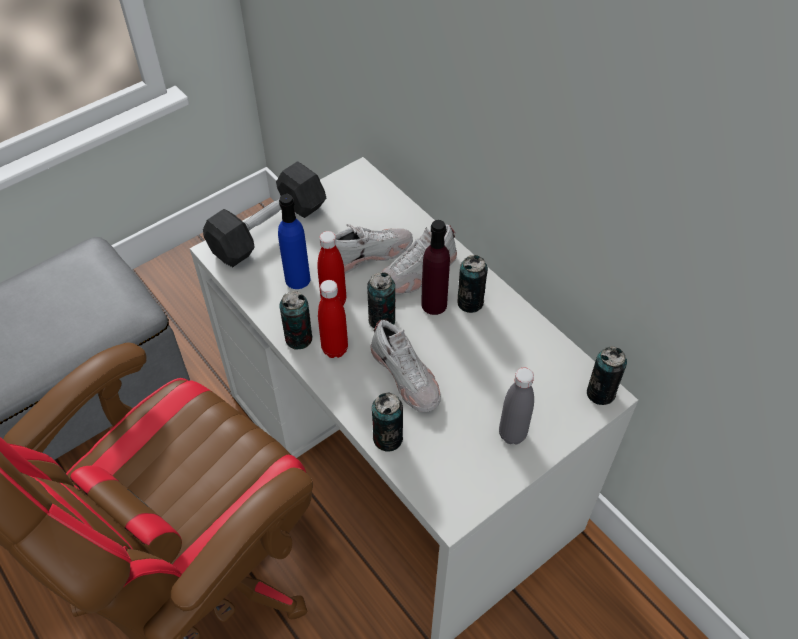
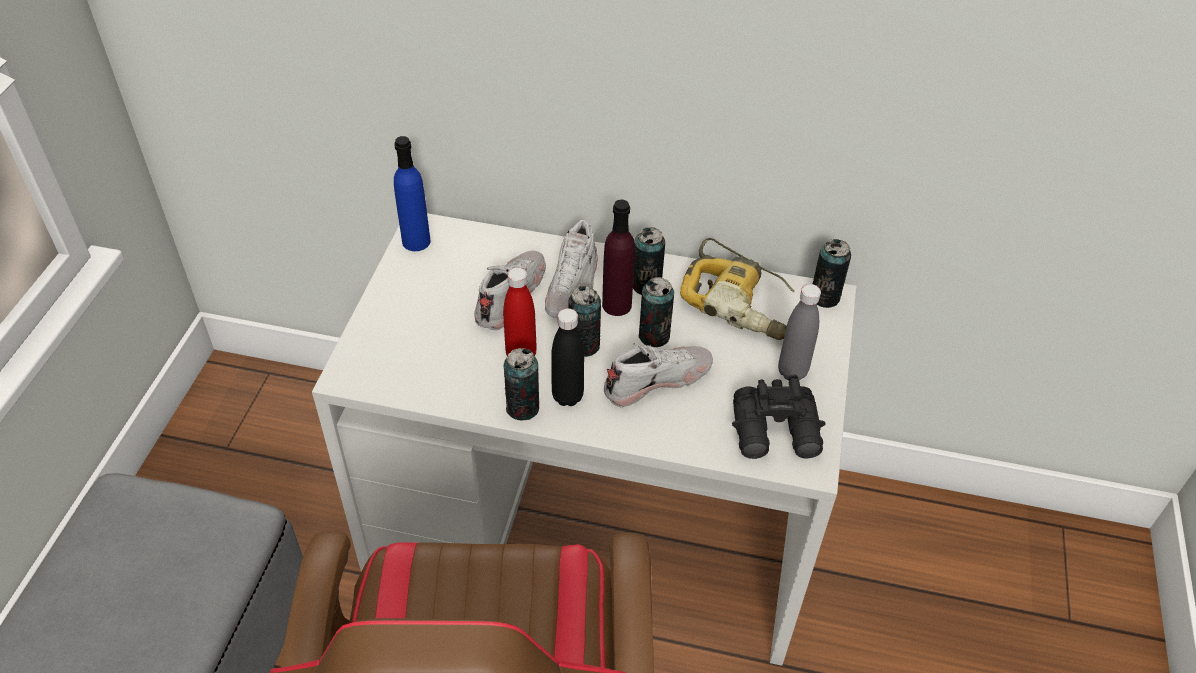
camera: 40 degrees left, 5 degrees down
grey dumbbell [203,161,326,267] -> none
blue bottle [278,194,310,289] -> blue bottle moved to [394,136,431,251]
red bottle [318,280,348,358] -> black bottle [551,308,584,406]
white shoe [370,320,441,412] -> white shoe turned 45 degrees counterclockwise [604,343,713,407]
can [372,393,403,452] -> can moved to [639,277,674,347]
none -> power drill [680,238,795,340]
none -> black binoculars [732,374,826,459]

